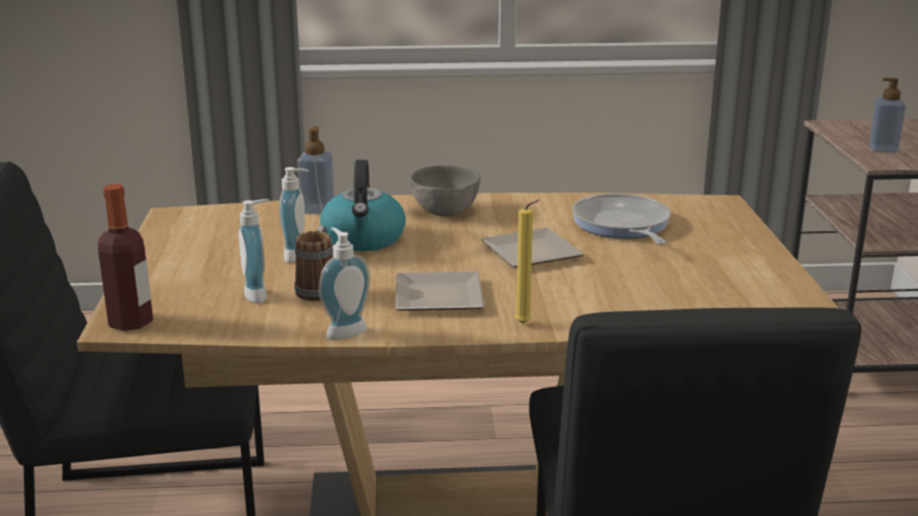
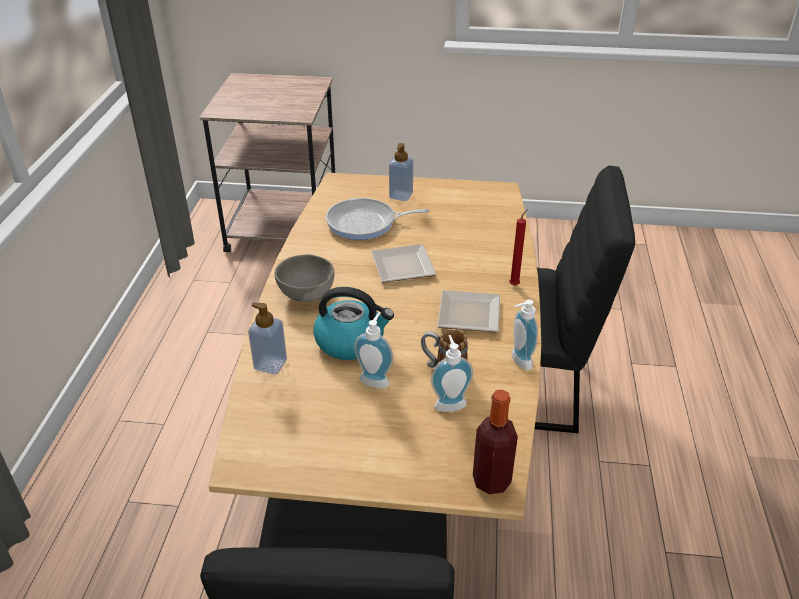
camera: 80 degrees left, 15 degrees up
yellow candle [515,200,540,324] -> red candle [509,209,528,286]
soap dispenser [869,78,906,153] -> soap dispenser moved to [389,143,413,201]

